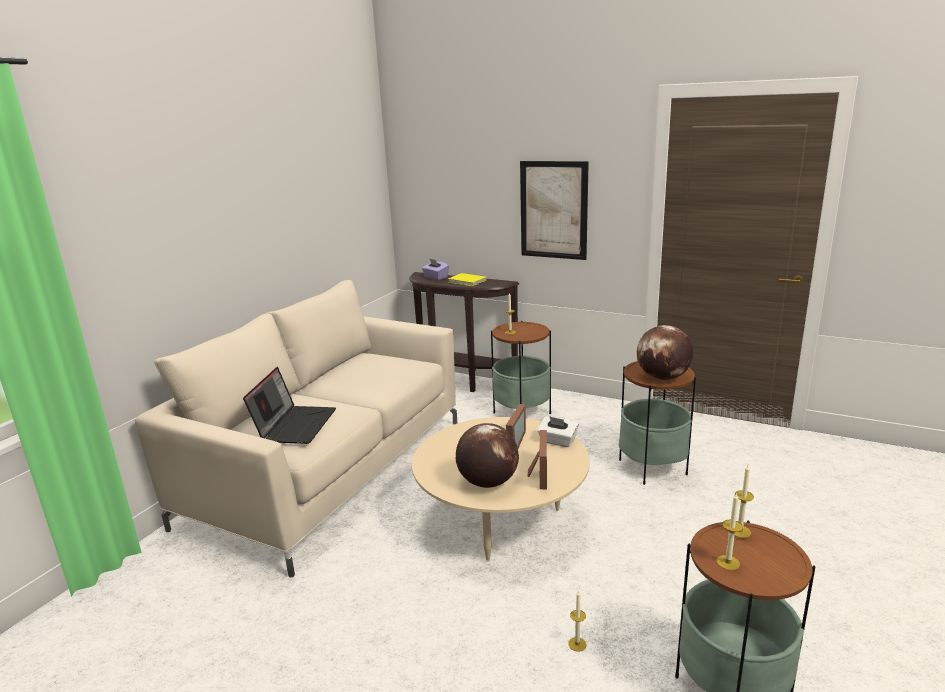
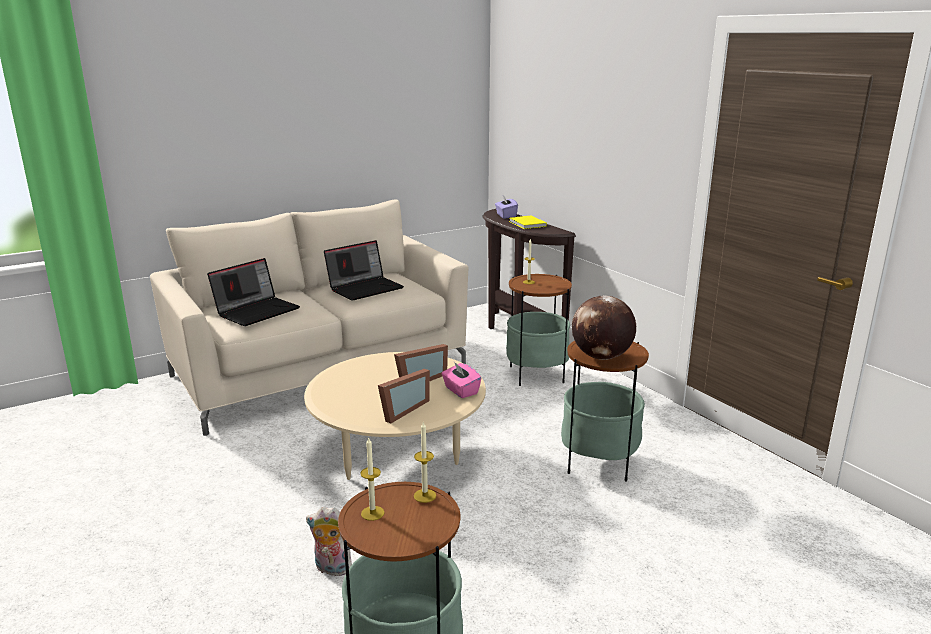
camera: 30 degrees right, 0 degrees up
globe [456,423,519,488] -> none
picture [520,161,589,260] -> none
white tissue box [537,416,579,447] -> pink tissue box [442,362,481,398]
candle [568,590,587,652] -> plush toy [306,507,352,576]
none -> laptop [324,240,404,301]

